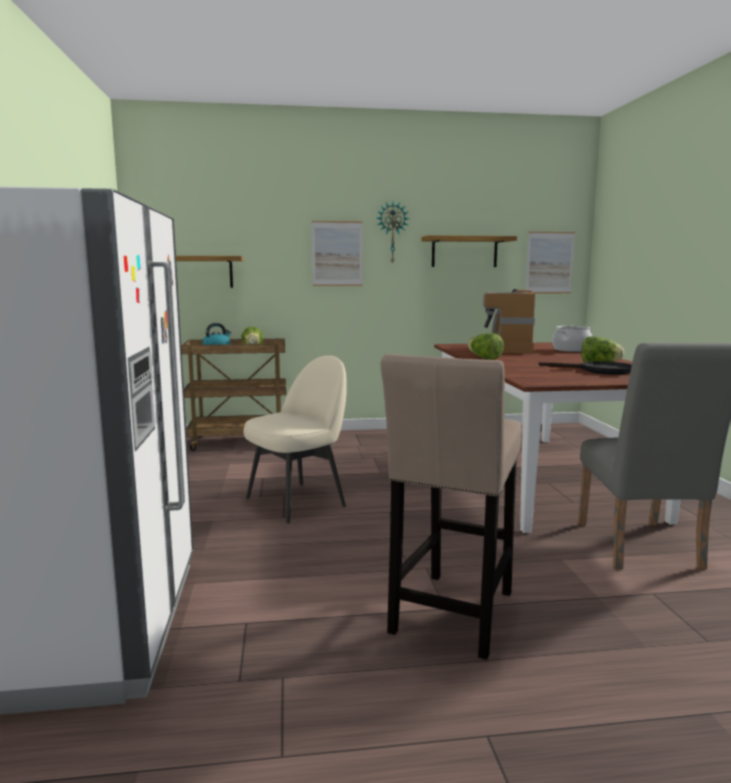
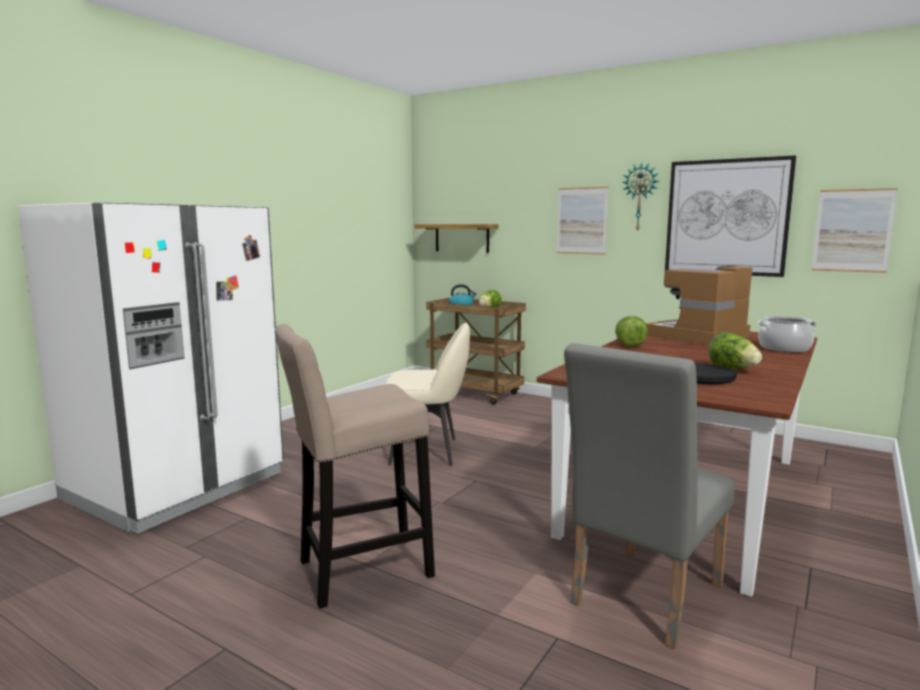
camera: 40 degrees right, 0 degrees up
shelf [422,235,517,267] -> picture [665,155,796,277]

